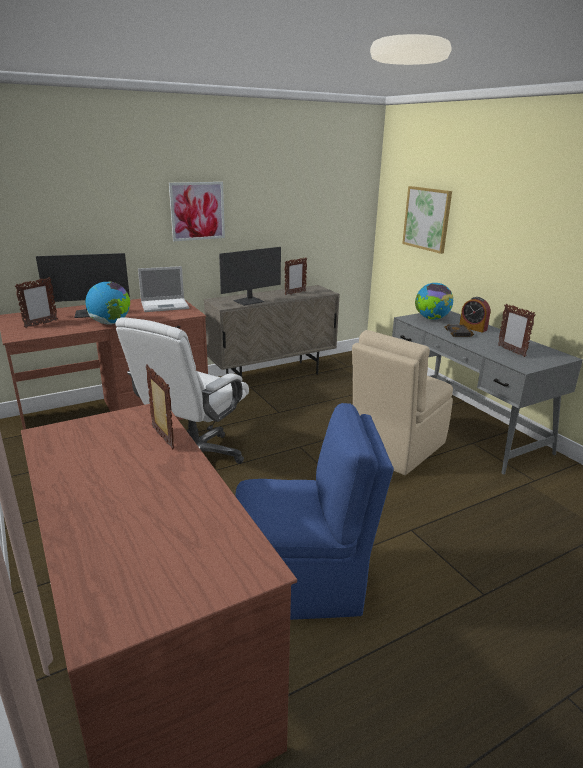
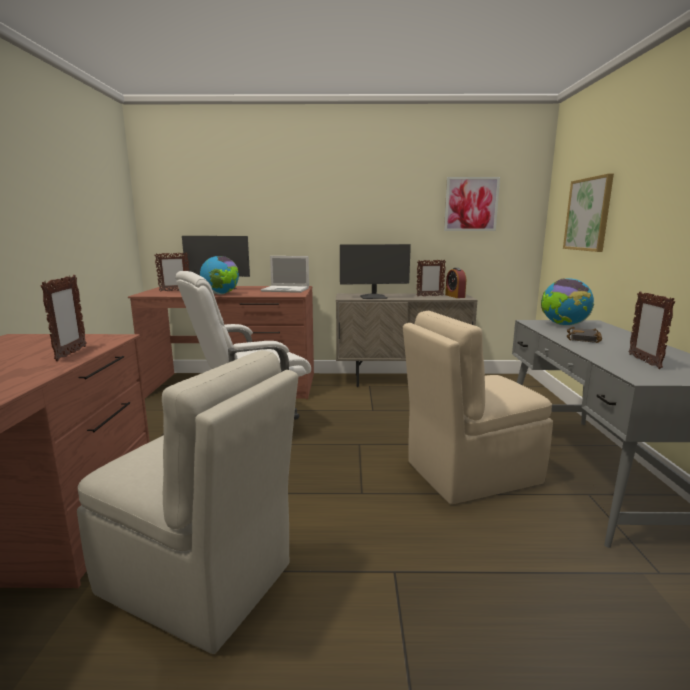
camera: 30 degrees right, 10 degrees down
picture [169,182,225,241] -> picture moved to [444,177,500,231]
blue chair [235,403,394,620] -> beige chair [77,350,298,654]
alarm clock [459,297,491,333] -> alarm clock moved to [445,268,466,298]

